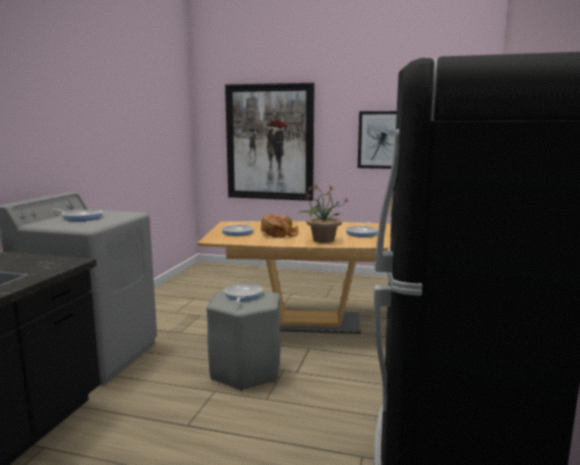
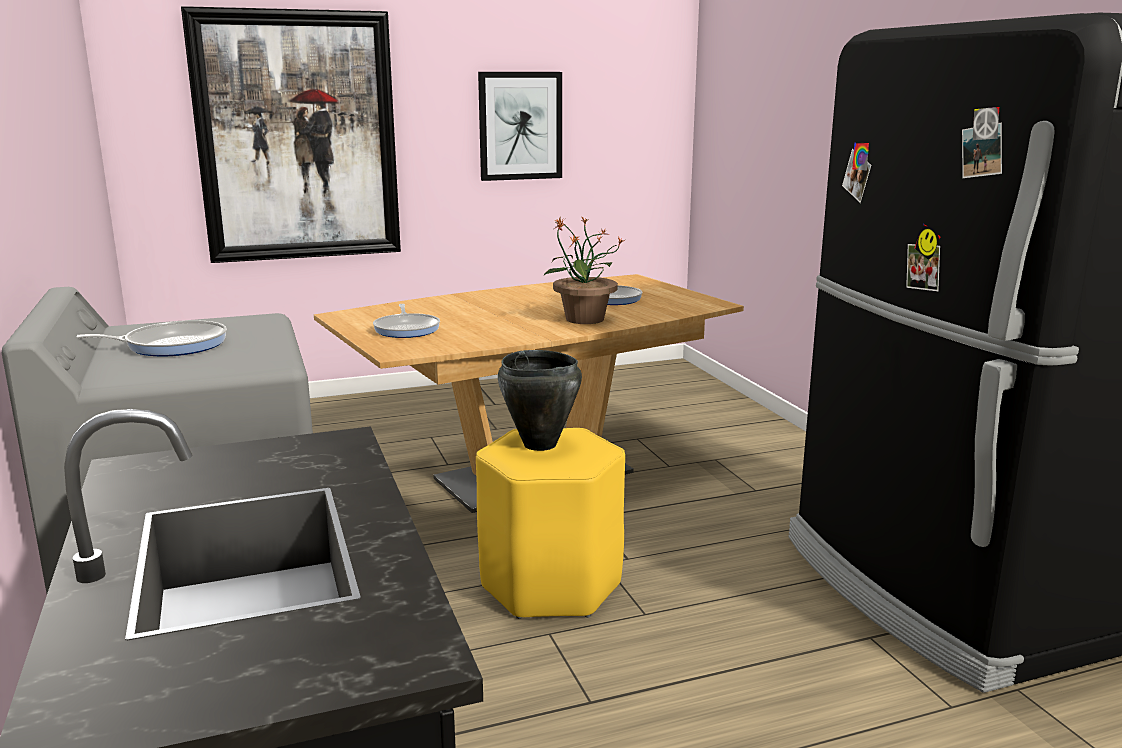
camera: 35 degrees left, 5 degrees up
grey stool [207,290,281,391] -> yellow stool [476,428,625,619]
frying pan [224,283,263,303] -> black cooking pot [498,350,582,451]
bread [261,215,299,237] -> none

